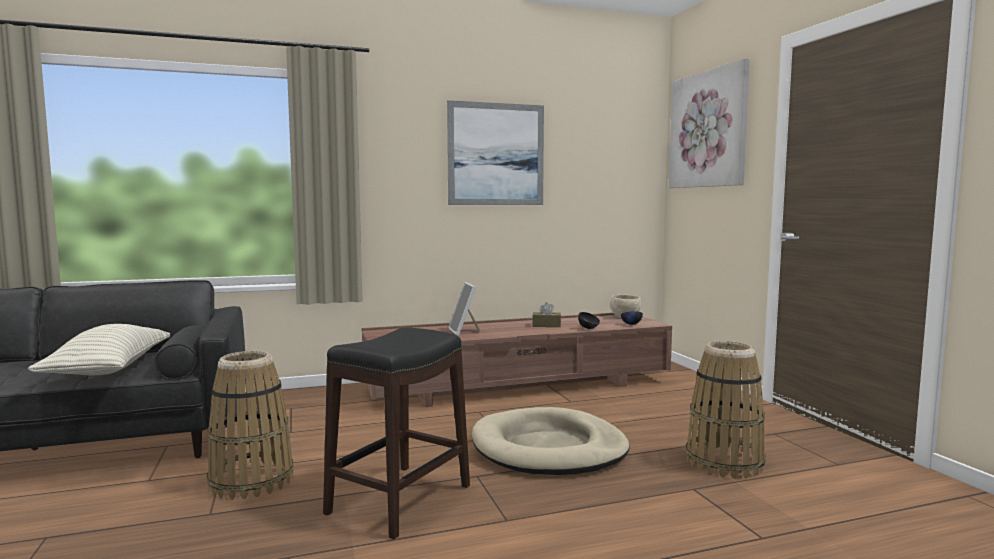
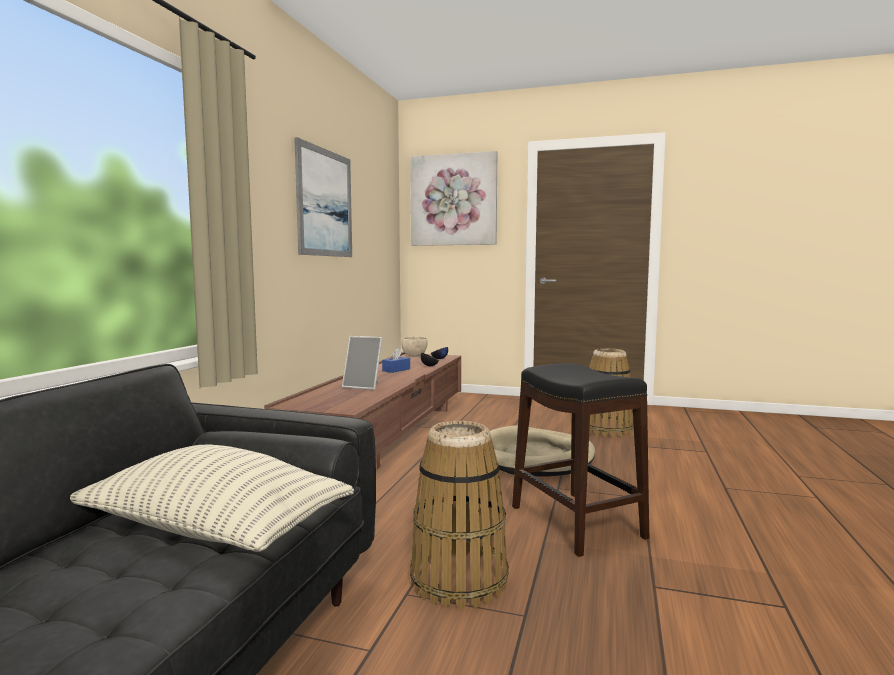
camera: 55 degrees left, 0 degrees up
brown tissue box [532,302,561,327] -> blue tissue box [382,348,410,373]

